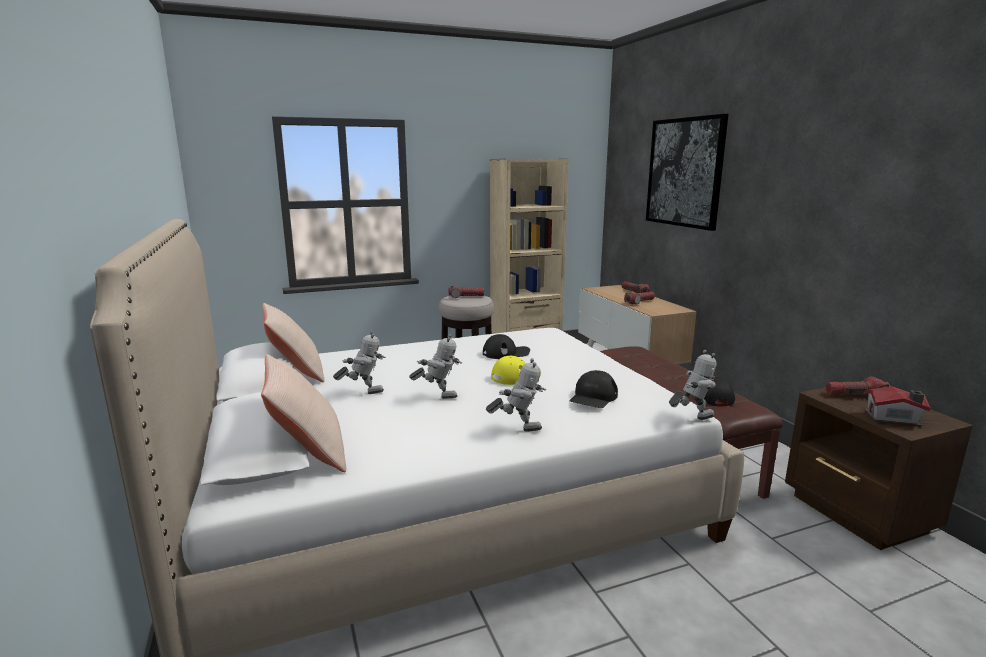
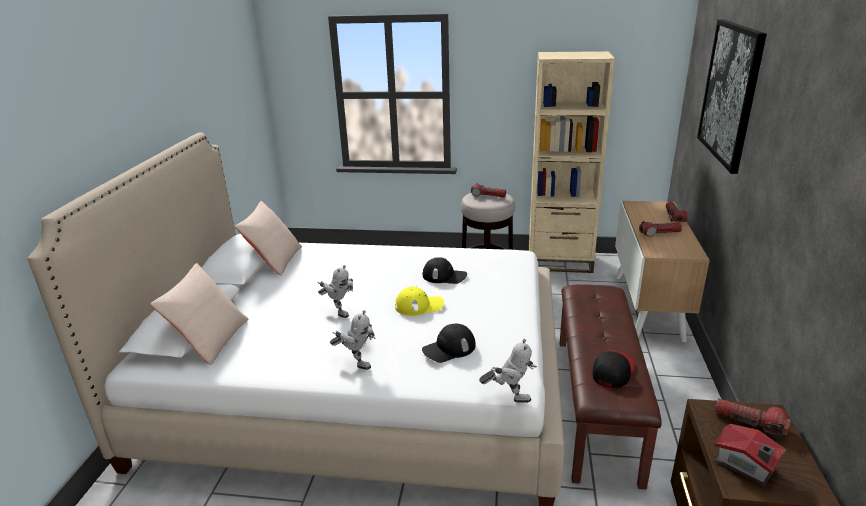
camera: 30 degrees right, 10 degrees up
toy robot [333,331,386,394] -> none

